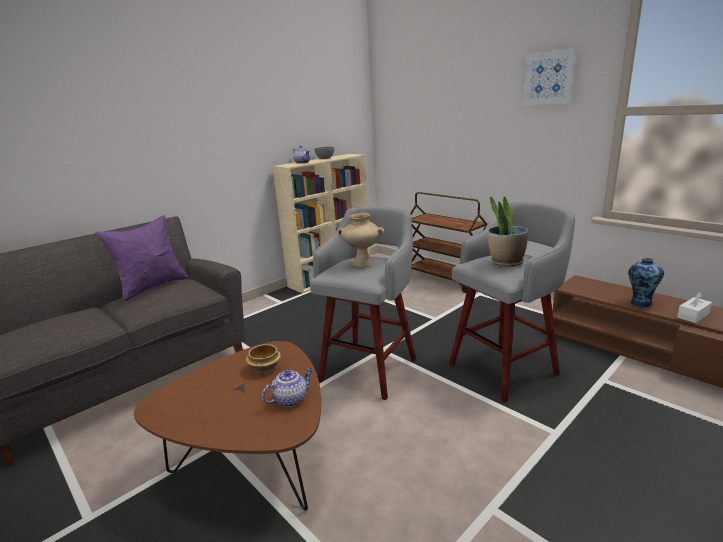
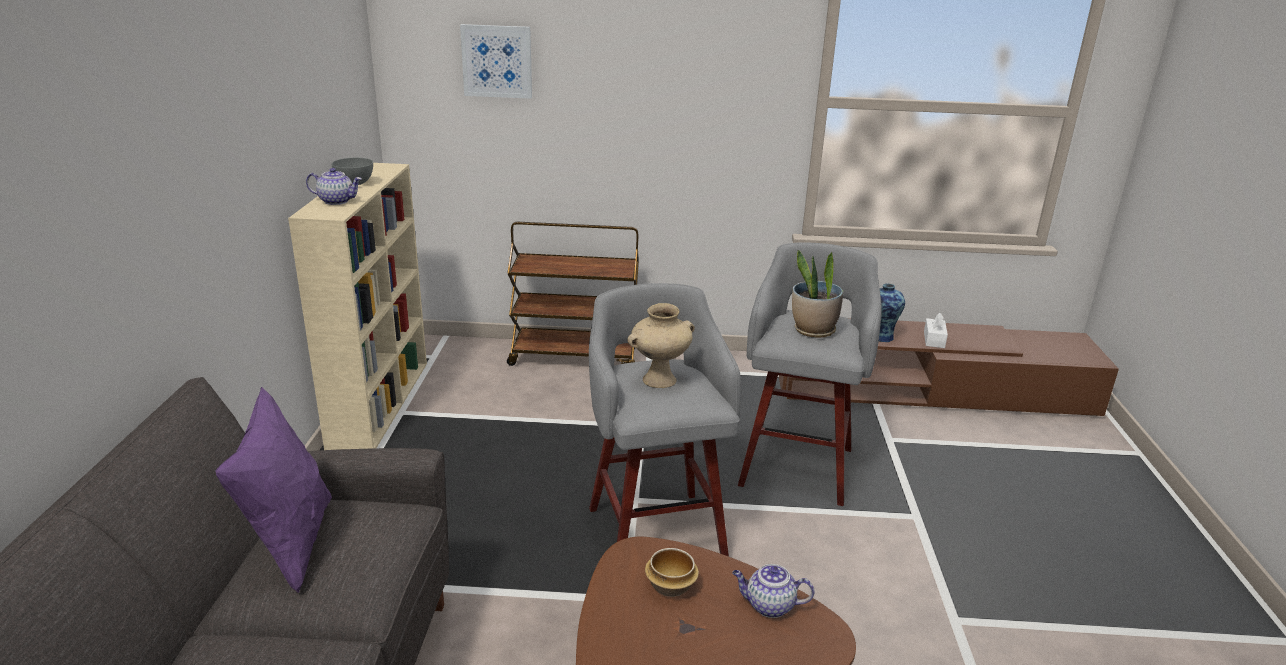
camera: 45 degrees left, 5 degrees up
teapot [262,368,313,407] -> teapot turned 90 degrees counterclockwise [732,564,815,618]
picture [523,48,577,105] -> picture moved to [460,24,532,99]

